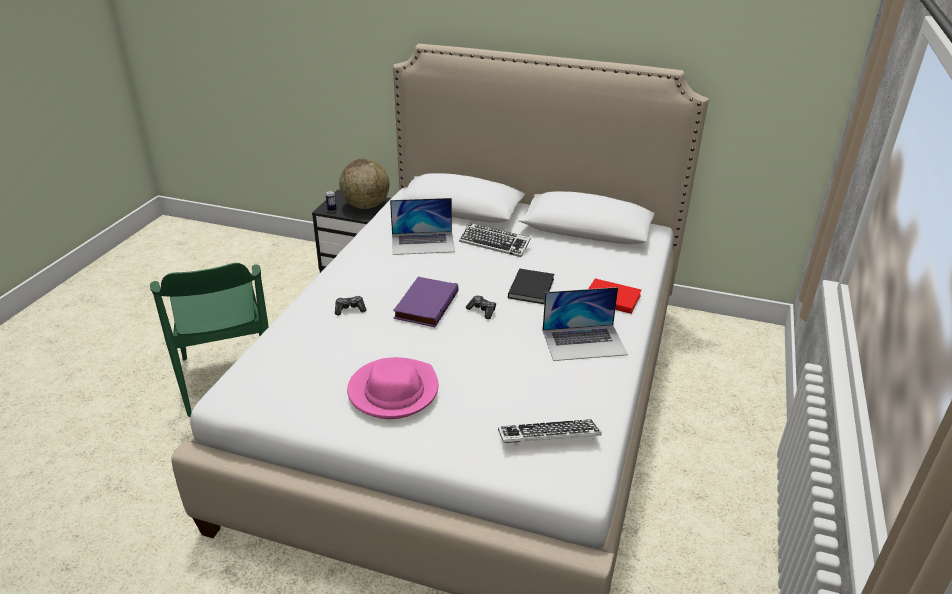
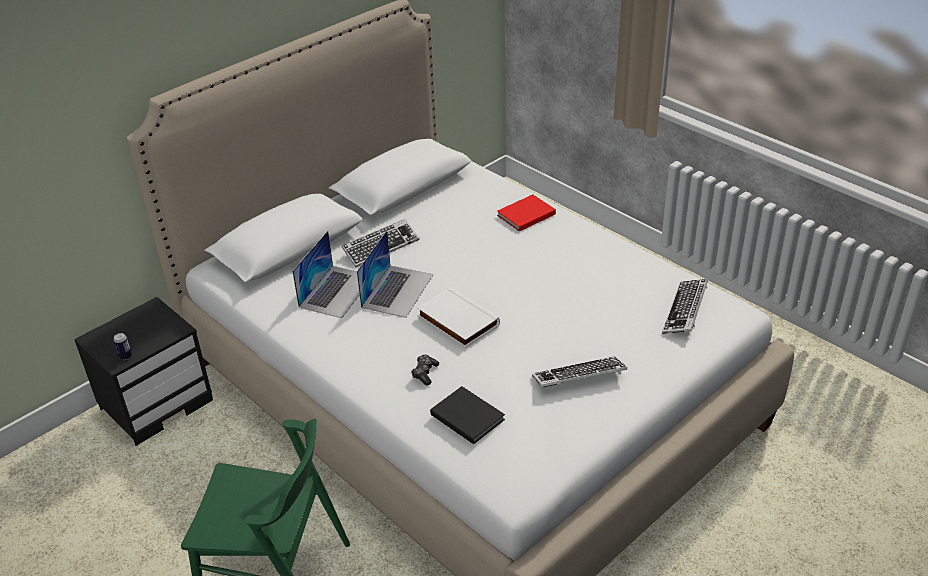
camera: 60 degrees left, 5 degrees up
globe [339,159,389,209] -> none
pink hat [347,357,439,419] -> keyboard [532,356,627,389]
purple book [393,277,459,327] -> white book [417,287,500,348]
game controller [466,295,496,319] -> none
black book [508,269,554,304] -> black book moved to [430,386,505,444]
laptop [543,287,628,361] -> laptop moved to [357,230,433,318]

